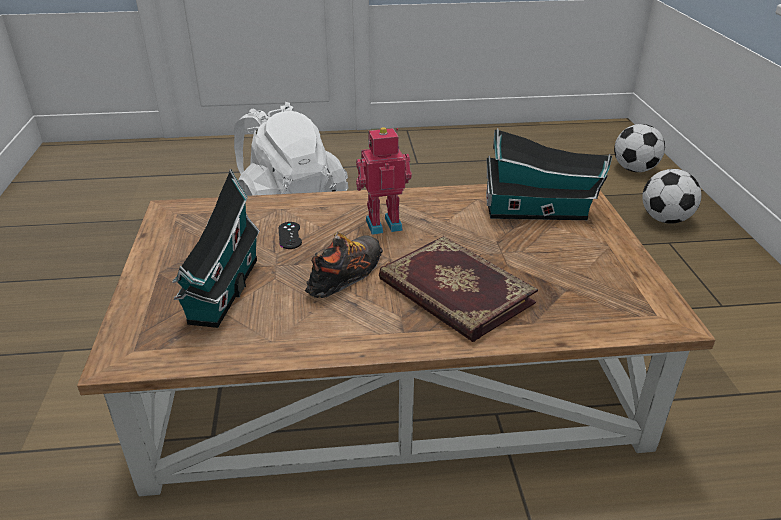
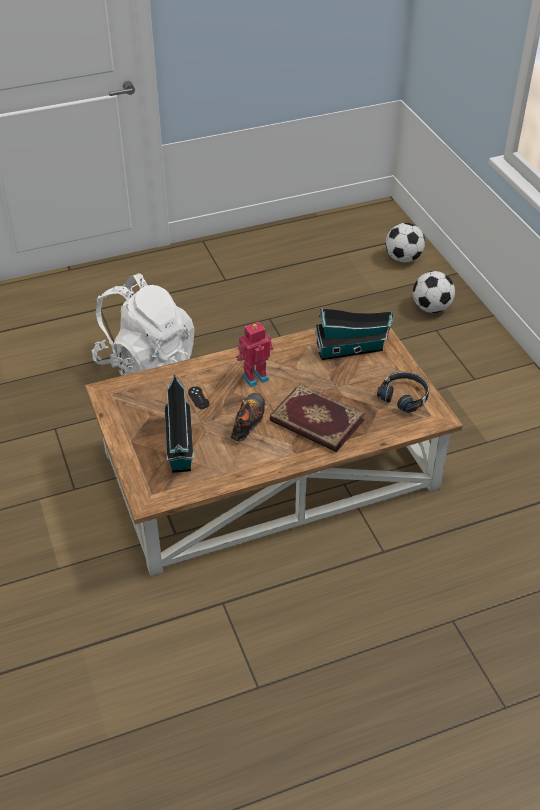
camera: 15 degrees left, 10 degrees up
none -> black headphones [377,372,429,413]

